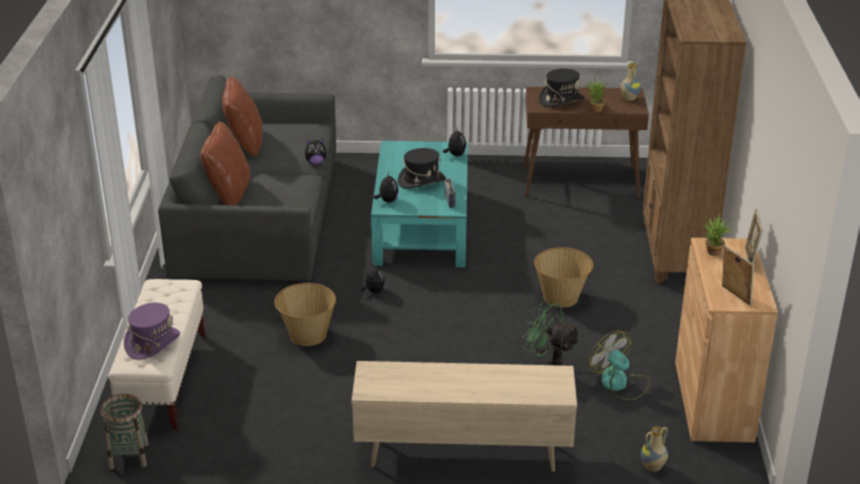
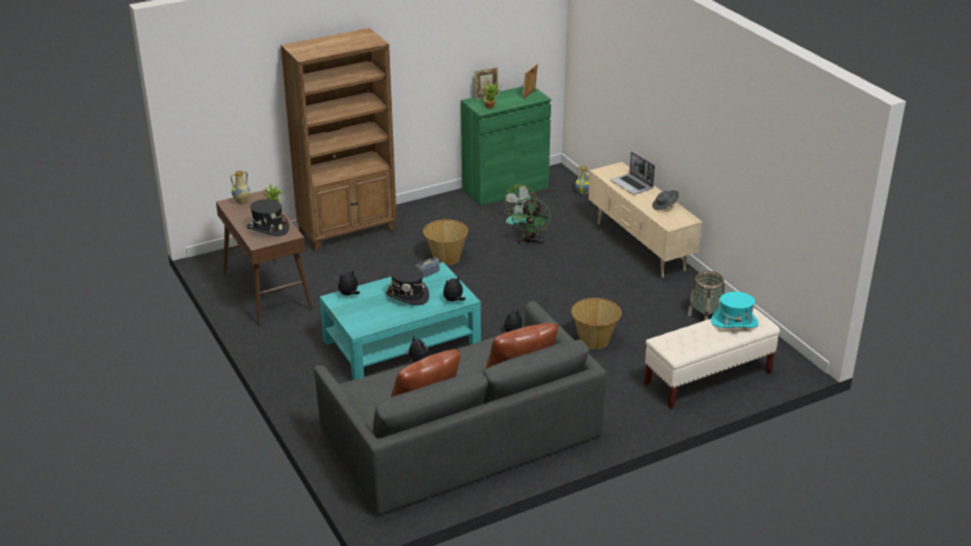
camera: 120 degrees left, 0 degrees up
basket [101,394,149,470] -> basket moved to [688,271,724,321]
purple hat [124,303,180,360] -> turquoise hat [711,292,759,328]
brown cabinet [675,238,778,443] -> green cabinet [461,86,551,206]
none -> laptop [610,152,655,195]
none -> grey hat [652,190,679,210]

